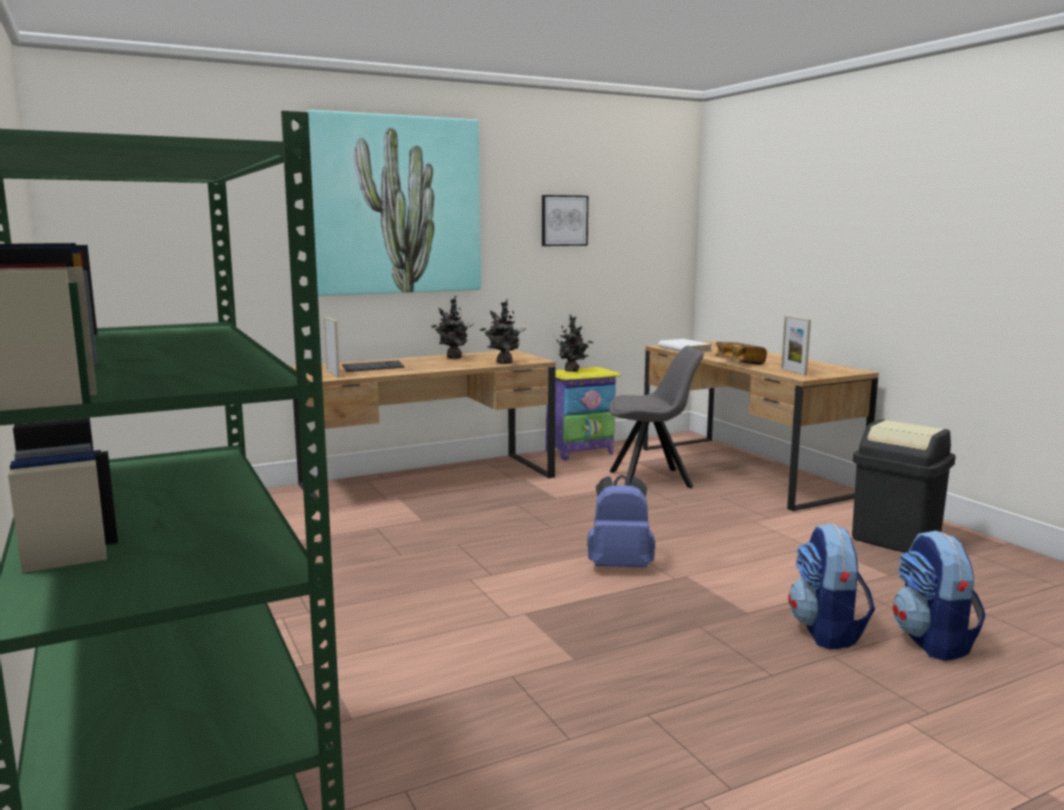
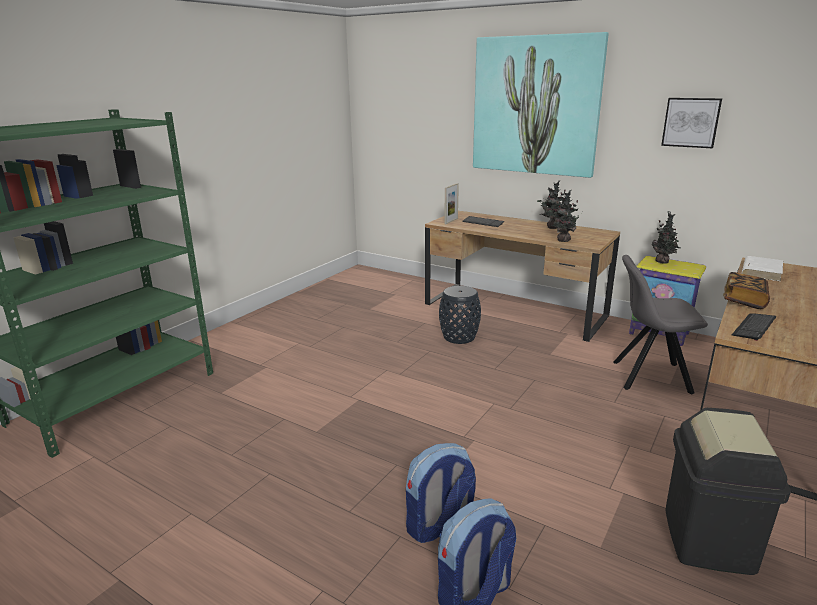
camera: 60 degrees right, 10 degrees up
blue backpack [587,475,655,568] -> none
grey chair [609,346,704,488] -> grey chair turned 135 degrees clockwise [613,255,708,394]
picture frame [781,316,811,376] -> keyboard [732,313,776,341]
none -> black stool [439,286,481,344]

